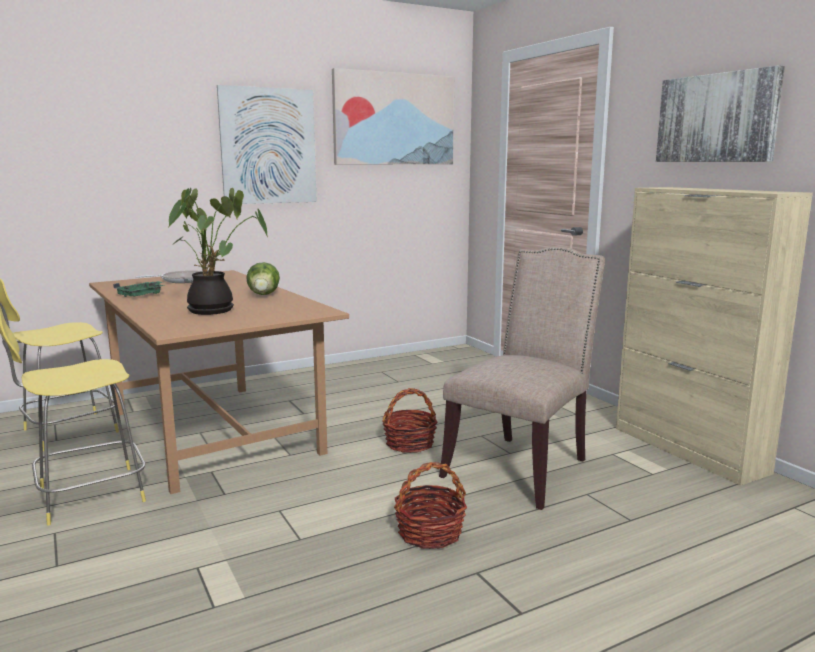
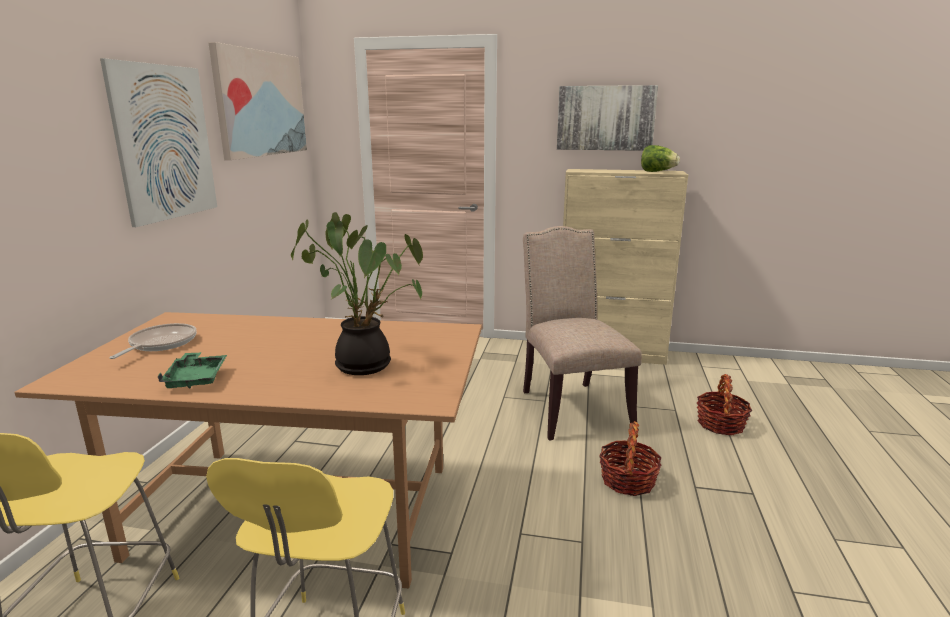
camera: 50 degrees left, 5 degrees up
lettuce [246,262,280,295] -> lettuce moved to [641,145,680,172]
basket [382,388,438,453] -> basket moved to [697,374,752,435]

